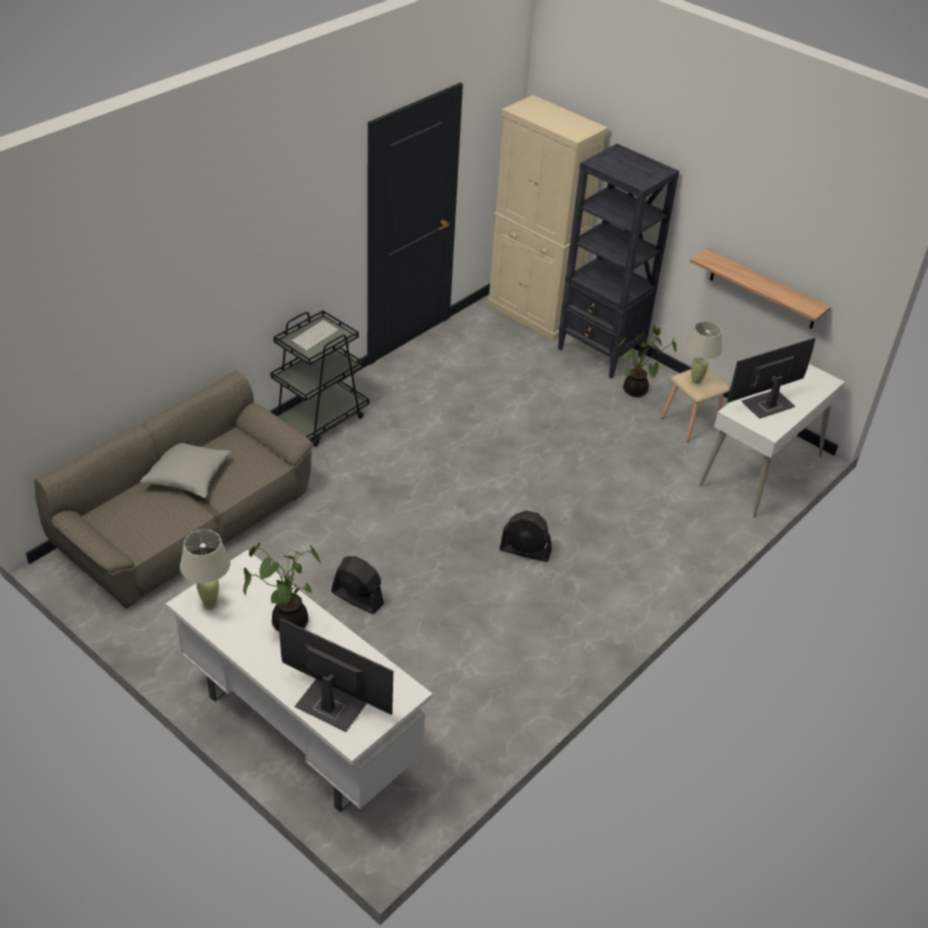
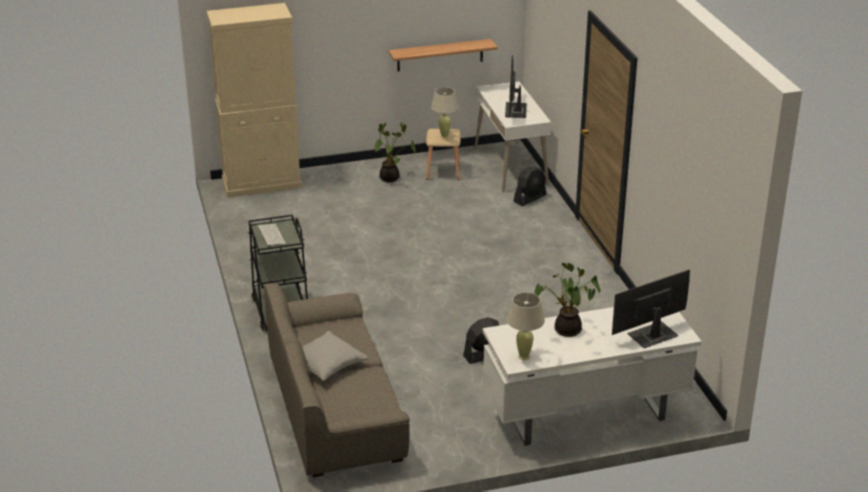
camera: 55 degrees left, 10 degrees down
black fan [499,510,552,562] -> black fan moved to [513,167,546,206]
black bookcase [558,144,679,379] -> none

